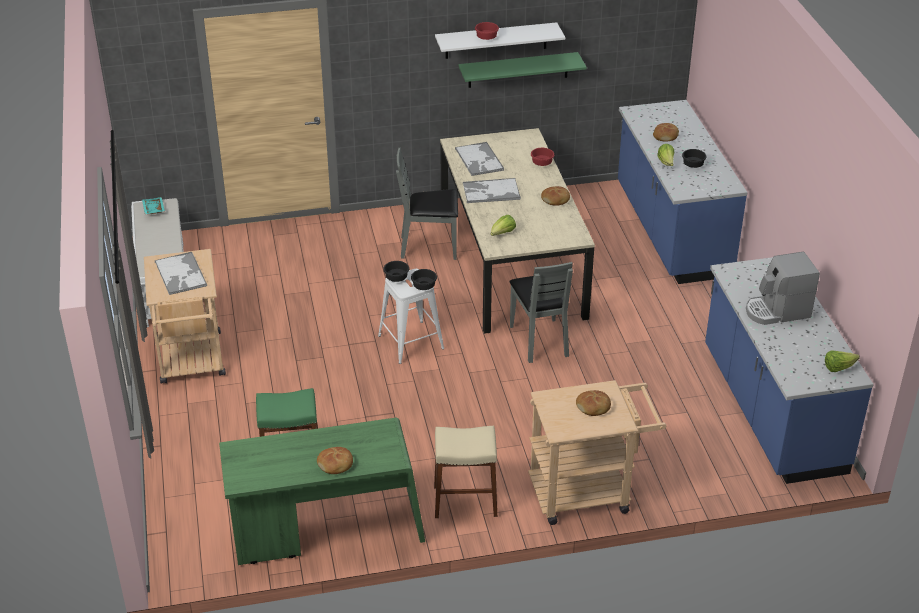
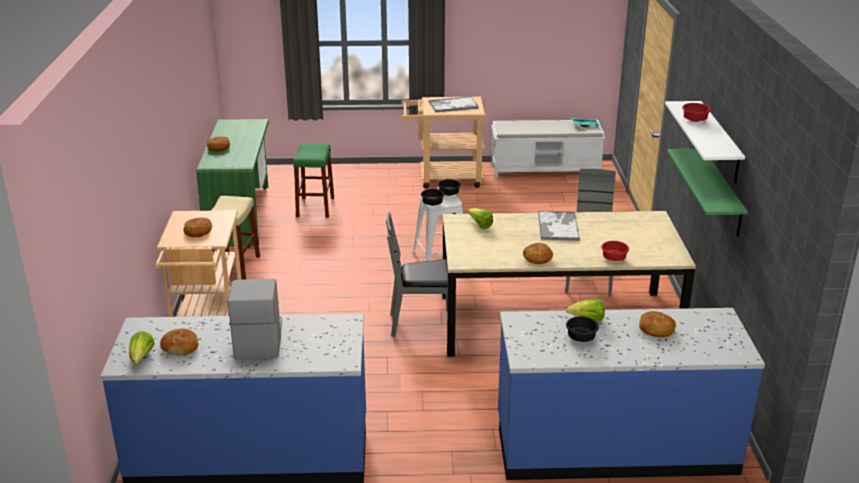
camera: 100 degrees right, 10 degrees down
tray [455,142,504,176] -> none
none -> bread [160,329,198,355]

